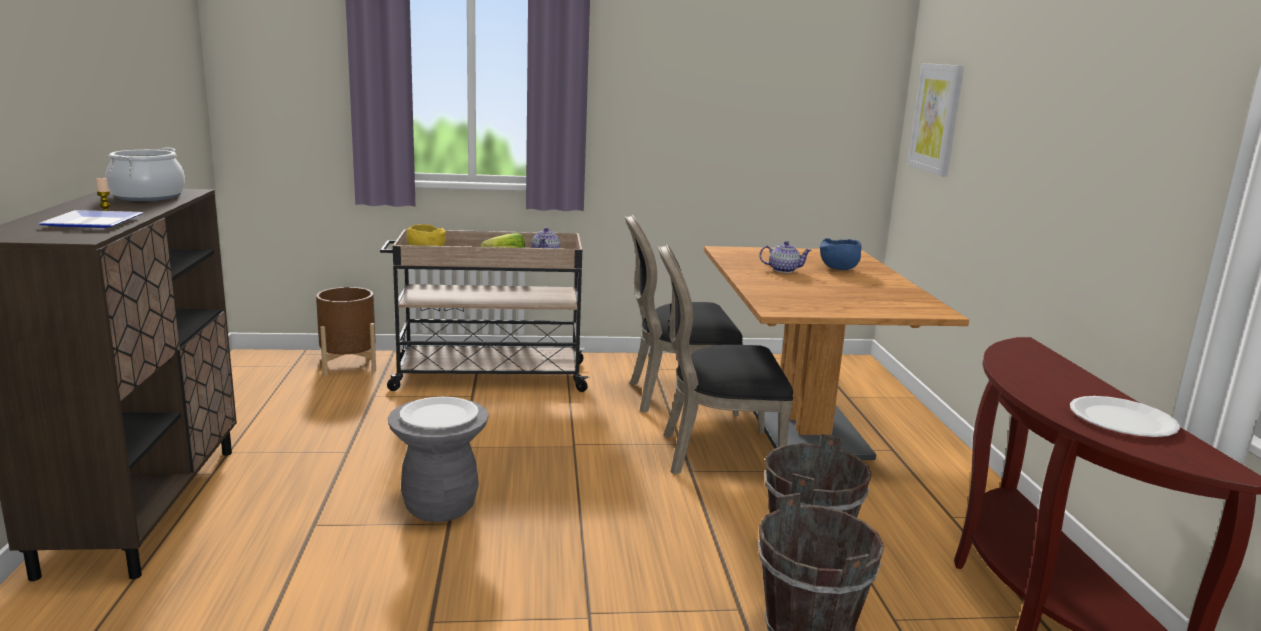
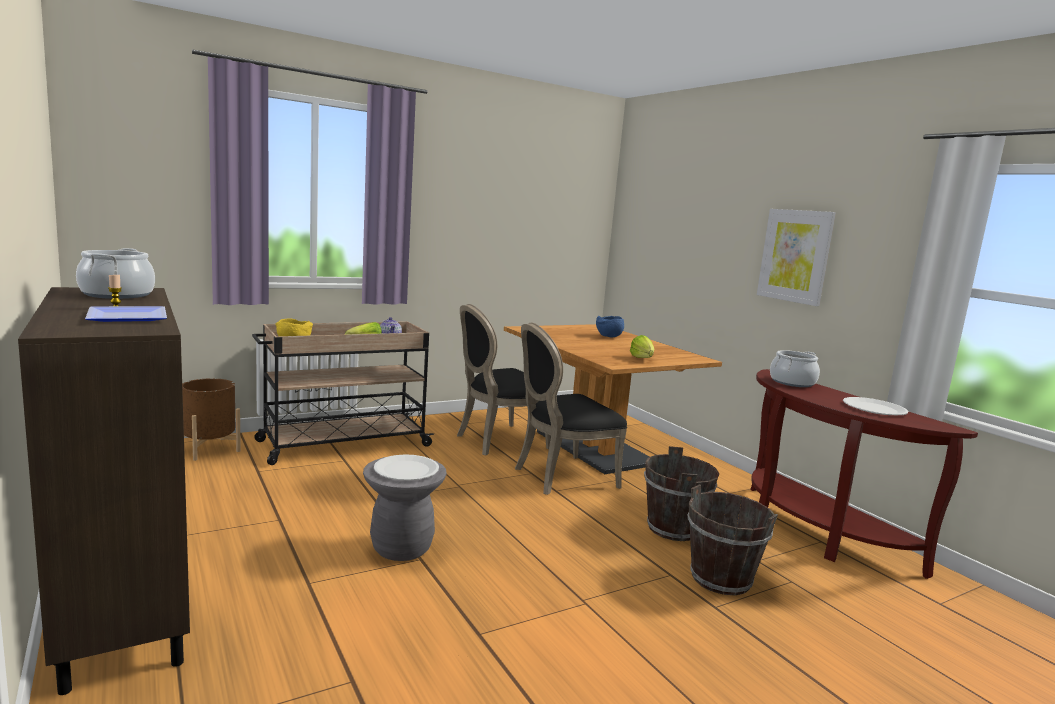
camera: 25 degrees left, 5 degrees down
teapot [759,241,812,273] -> none
picture [907,63,964,177] -> picture moved to [757,209,836,306]
none -> lettuce [630,335,654,358]
none -> cooking pot [770,350,820,387]

